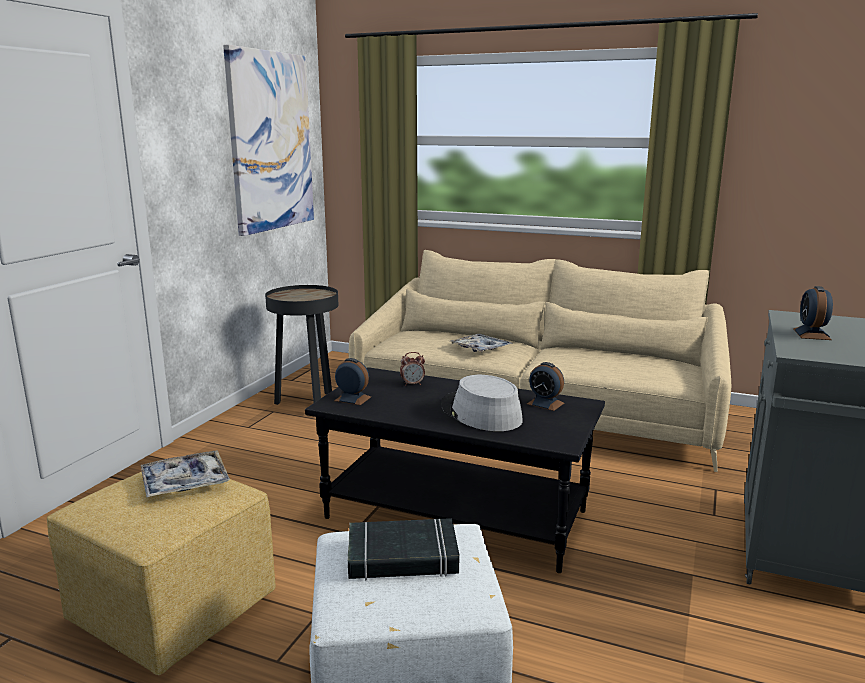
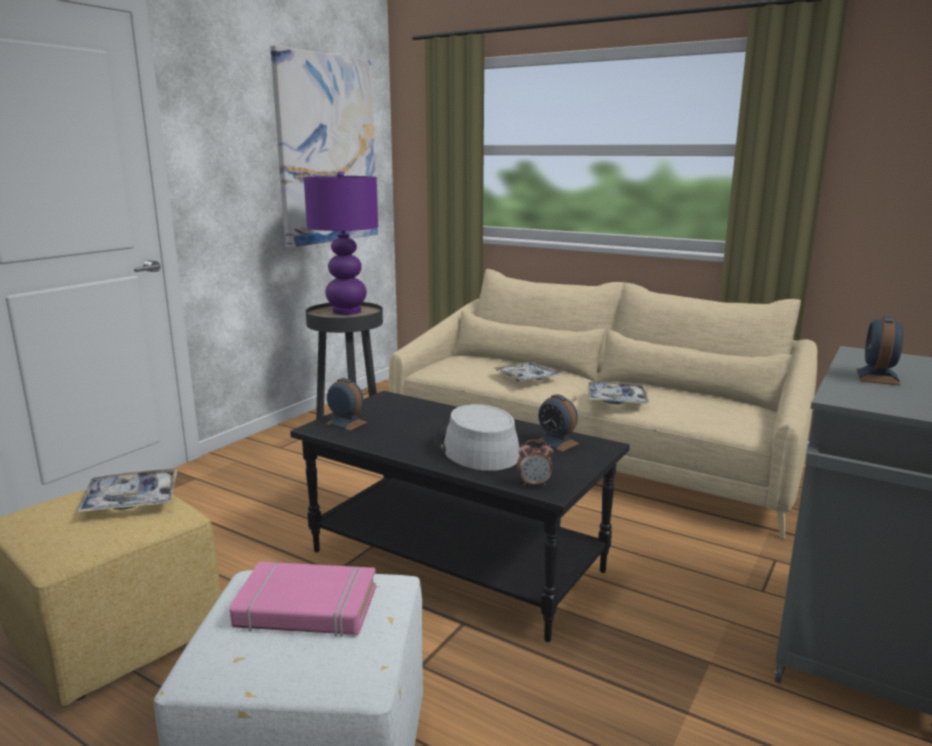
camera: 10 degrees right, 0 degrees up
black book [348,518,459,580] -> pink book [229,562,376,637]
alarm clock [400,352,425,386] -> alarm clock moved to [517,439,553,486]
none -> purple table lamp [304,171,378,315]
none -> tray [588,382,649,404]

